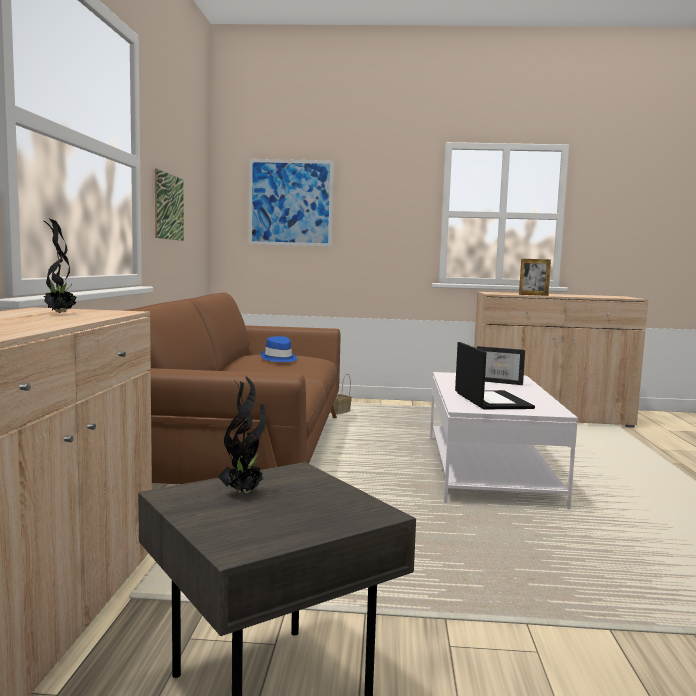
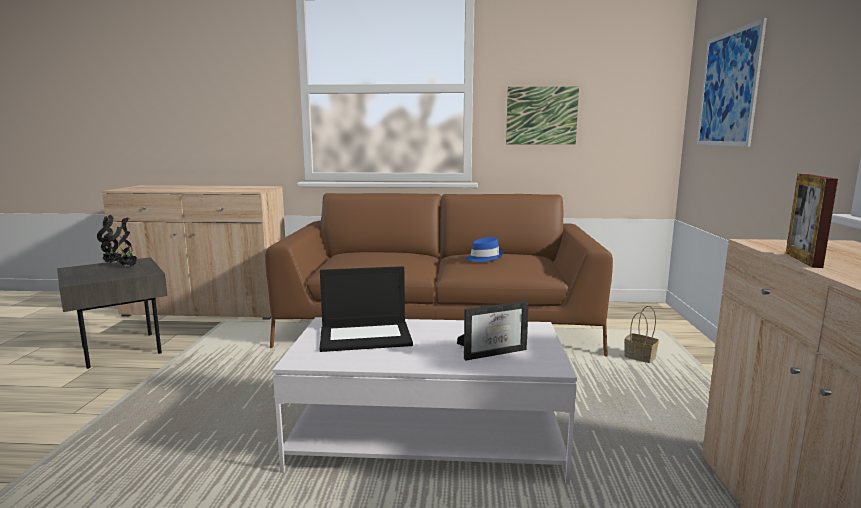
camera: 90 degrees right, 5 degrees up
potted plant [41,219,77,313] -> potted plant moved to [97,215,122,263]
picture frame [477,346,525,385] -> picture frame turned 135 degrees counterclockwise [457,301,529,361]

